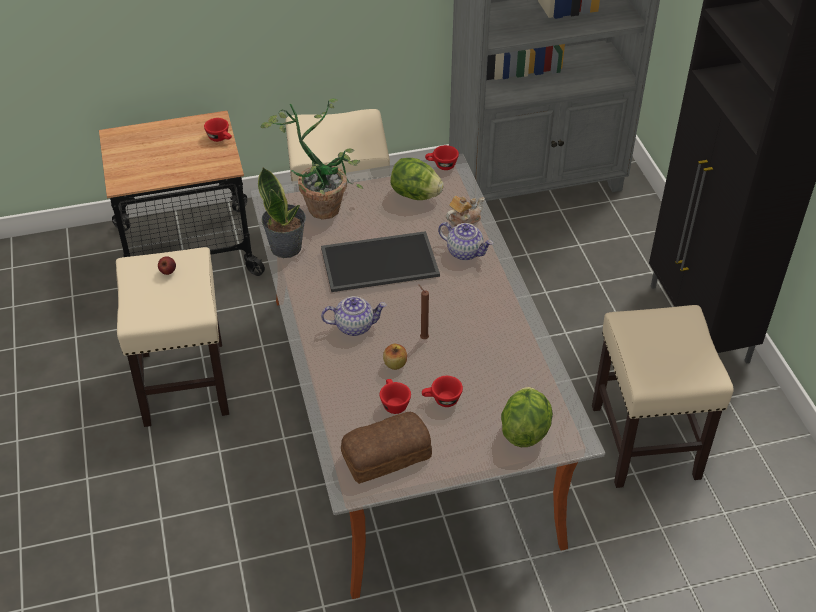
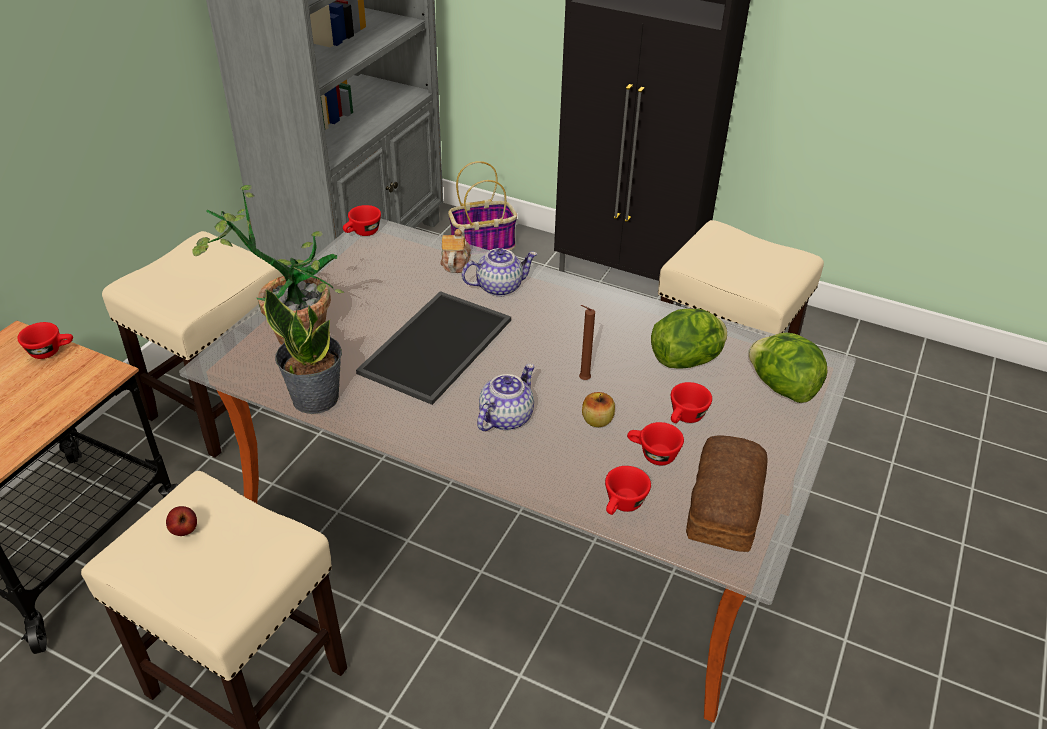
camera: 50 degrees left, 5 degrees down
lettuce [391,158,444,200] -> lettuce moved to [651,309,727,368]
none -> basket [448,161,517,250]
none -> red cup [605,466,651,515]

